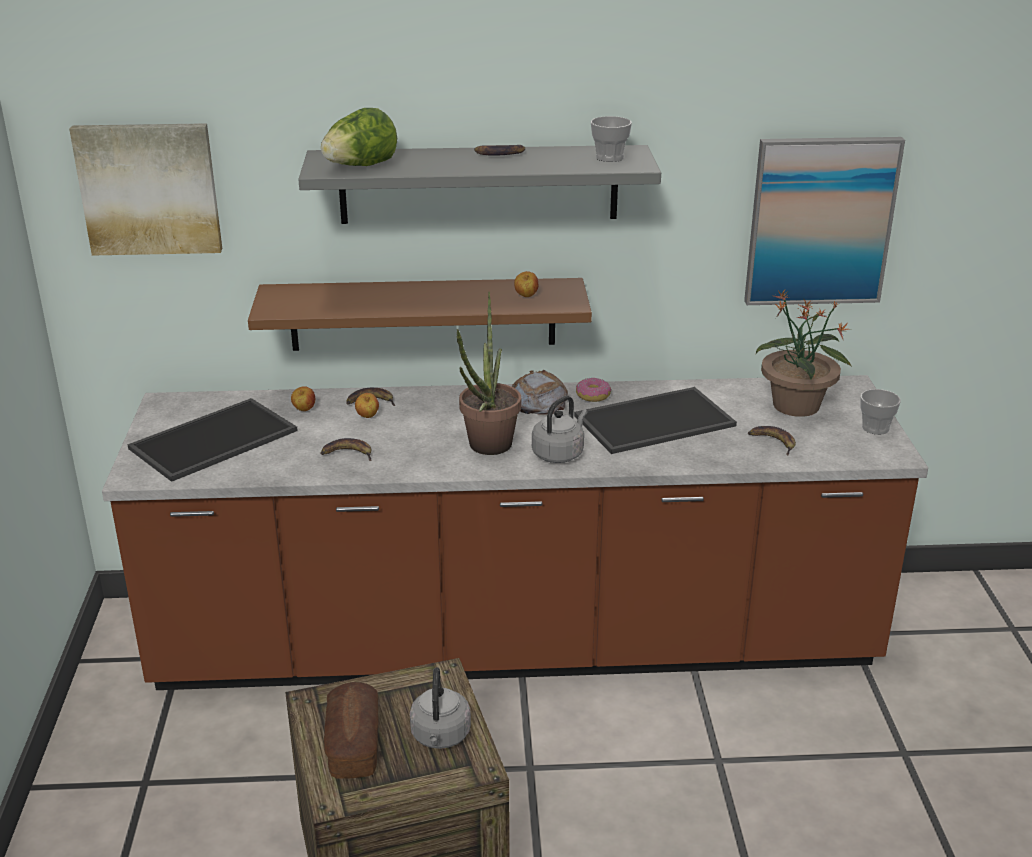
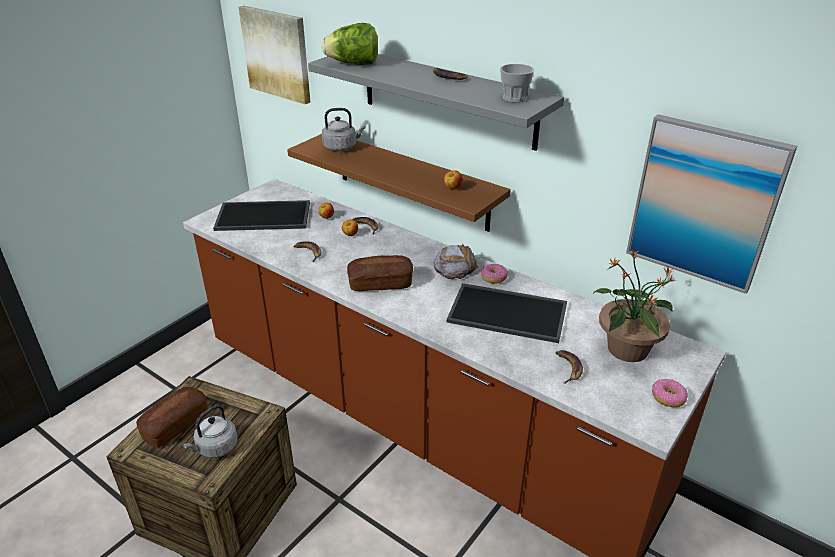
camera: 40 degrees right, 5 degrees up
potted plant [457,292,521,455] -> bread [347,255,413,291]
grey kettle [532,396,588,463] -> grey kettle moved to [322,108,366,151]
cup [860,389,901,435] -> donut [652,379,688,407]

